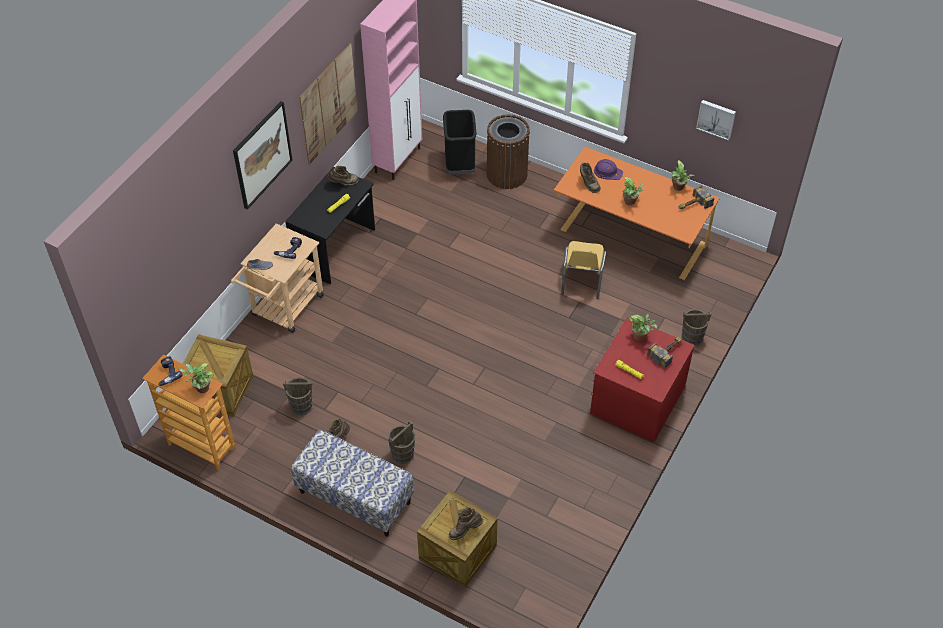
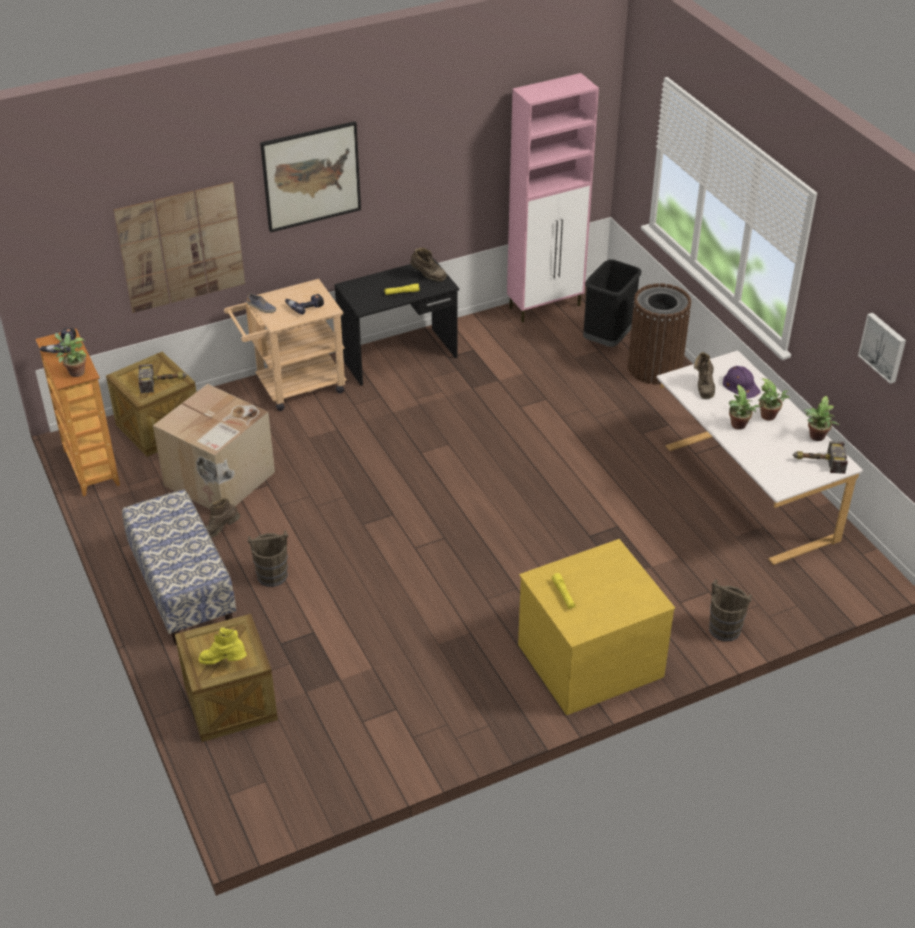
camera: 35 degrees right, 10 degrees down
brown bucket [283,377,313,415] -> cardboard box [153,384,275,509]
picture [299,43,358,165] -> picture moved to [114,182,245,313]
brown boot [449,507,483,540] -> yellow boot [199,628,247,665]
orange desk [554,147,720,280] -> white desk [657,350,863,565]
yellow chair [561,241,606,299] -> none
red dresser [590,317,695,442] -> yellow dresser [518,539,675,715]
potted plant [630,314,657,341] -> potted plant moved to [758,378,789,421]
hammer [647,337,682,369] -> hammer moved to [138,364,187,393]

